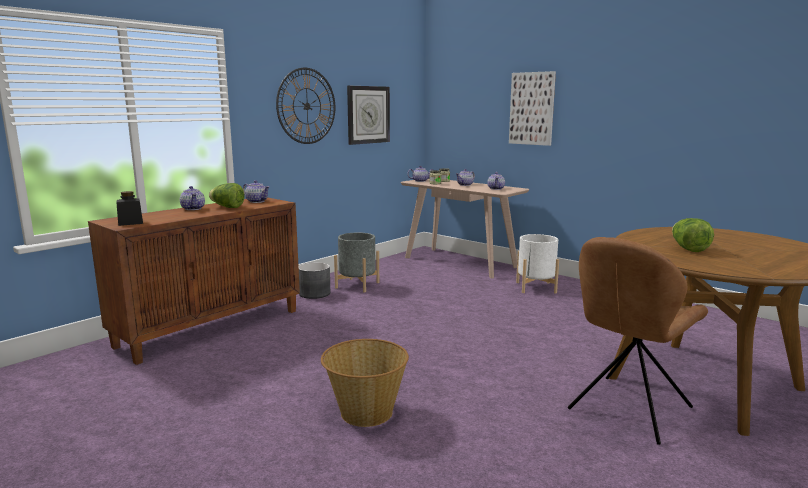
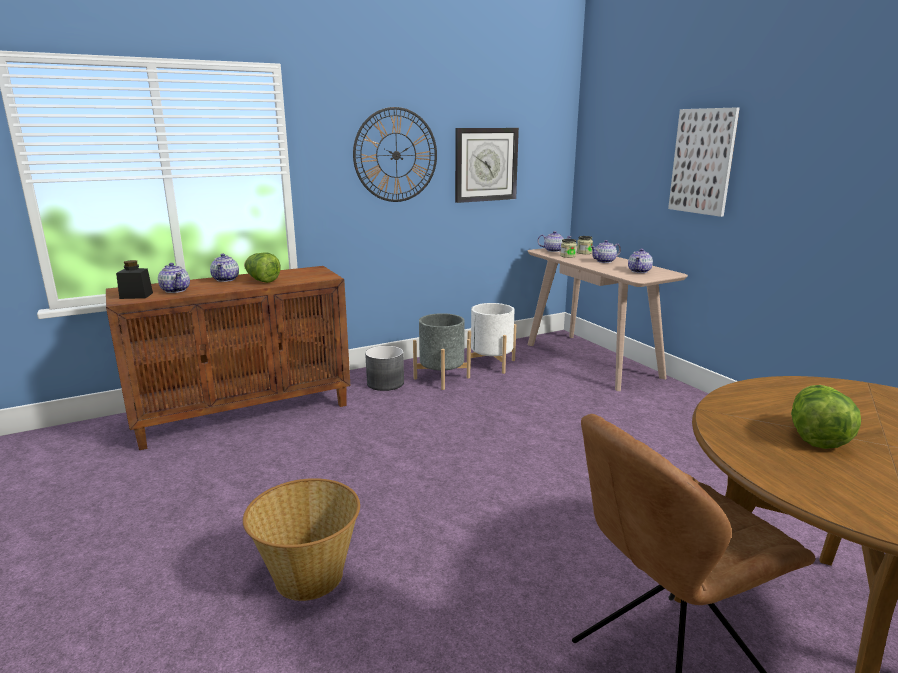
camera: 20 degrees right, 5 degrees up
teapot [243,180,269,203] -> teapot moved to [158,263,190,293]
white planter [516,234,559,293] -> white planter moved to [468,303,516,374]

